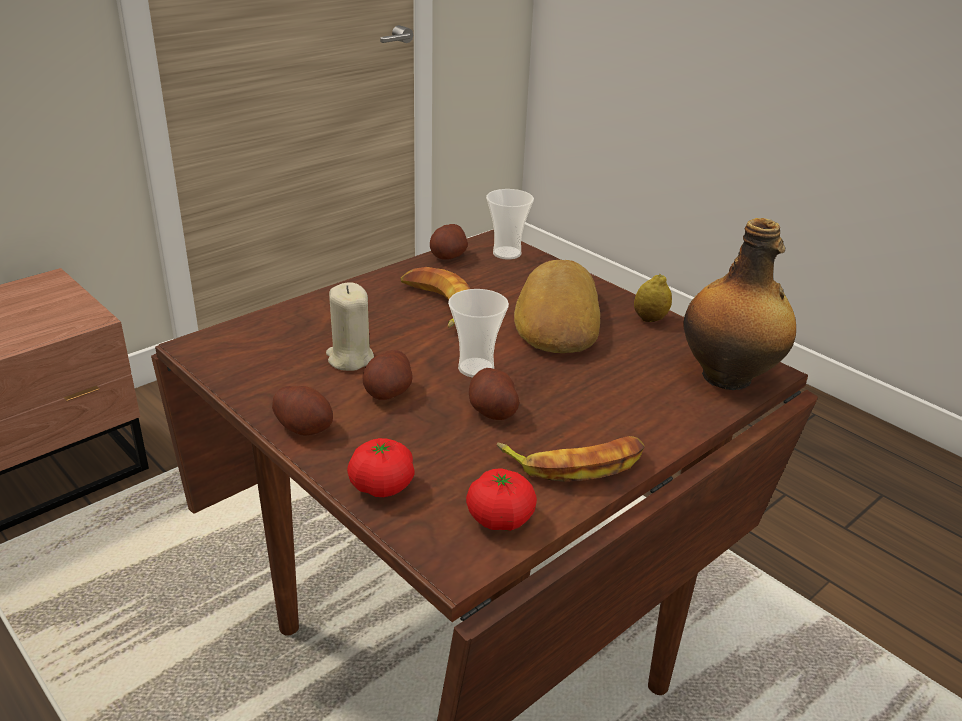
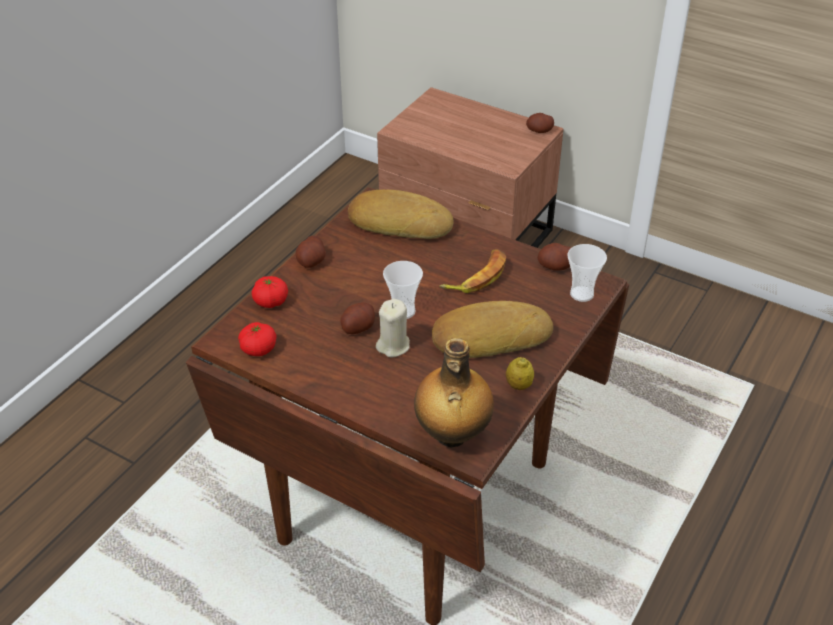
camera: 75 degrees right, 10 degrees up
beige candle [326,282,374,371] -> beige candle moved to [376,299,410,358]
potato [363,350,413,400] -> potato moved to [526,113,554,133]
banana [497,436,645,482] -> none
none -> bread [348,190,453,239]

